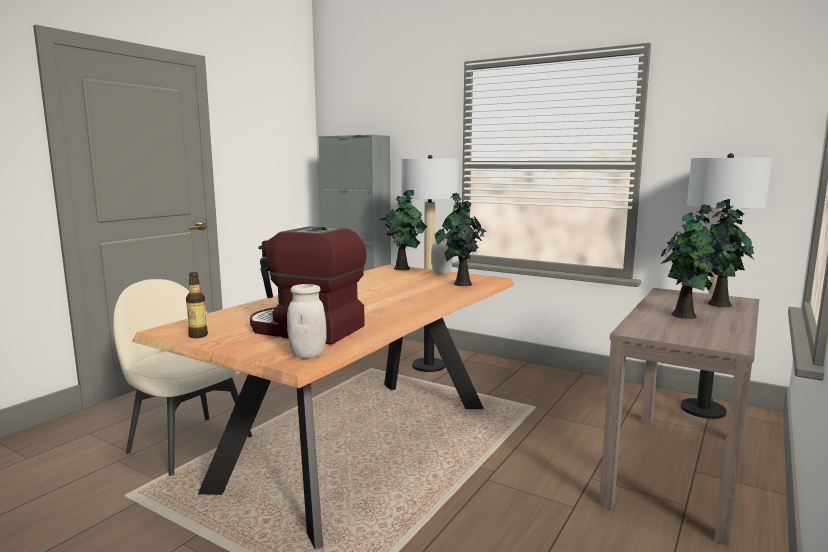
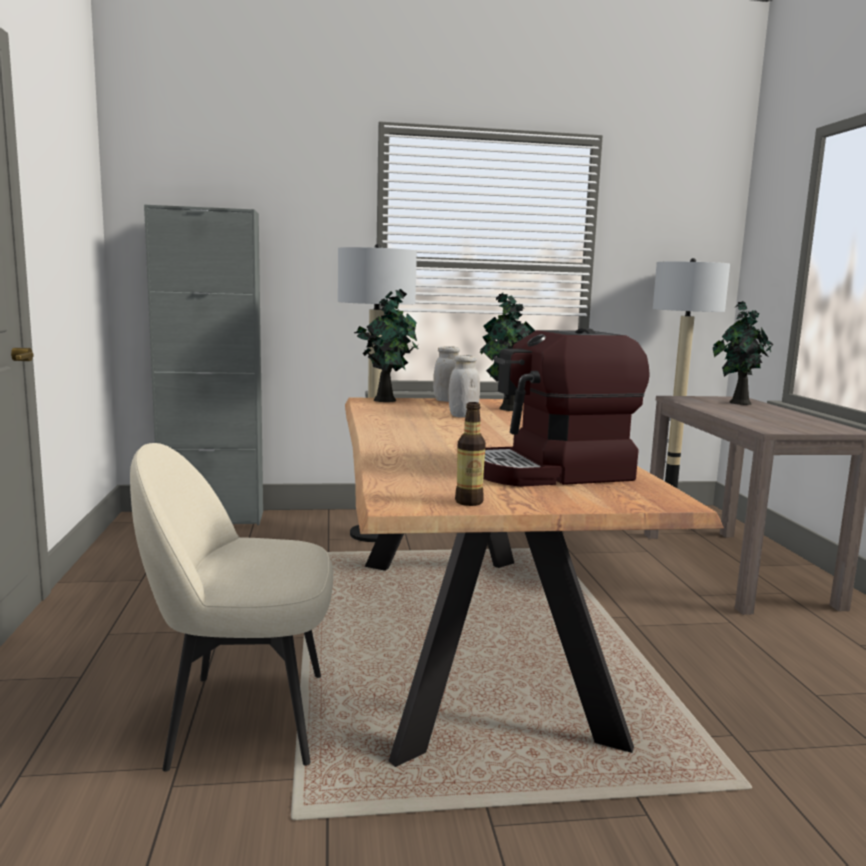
camera: 40 degrees left, 0 degrees up
white jar [287,284,327,358] -> white jar moved to [448,355,480,418]
potted plant [660,204,730,319] -> none

